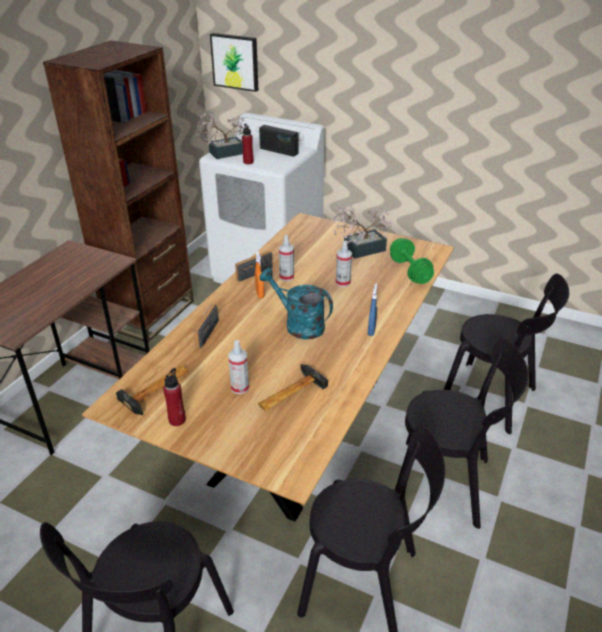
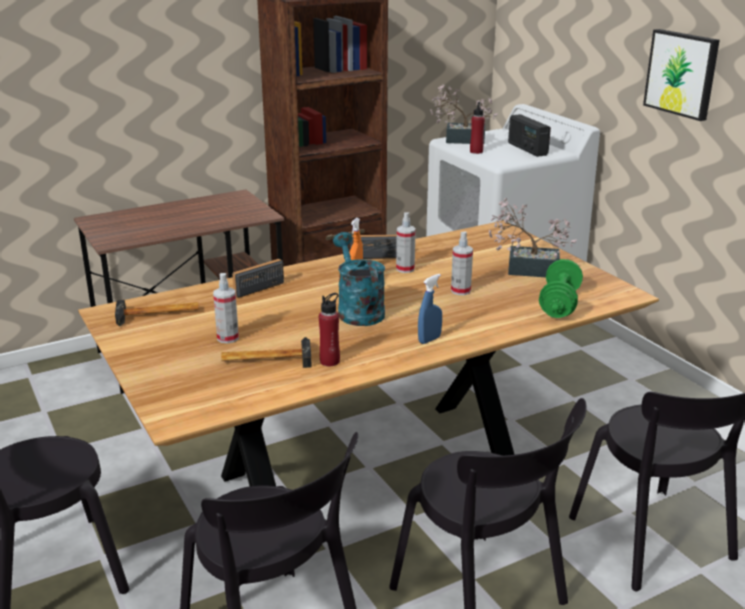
camera: 35 degrees right, 10 degrees down
red bottle [163,368,186,426] -> red bottle moved to [319,293,340,366]
picture [210,33,258,92] -> picture moved to [643,29,720,121]

